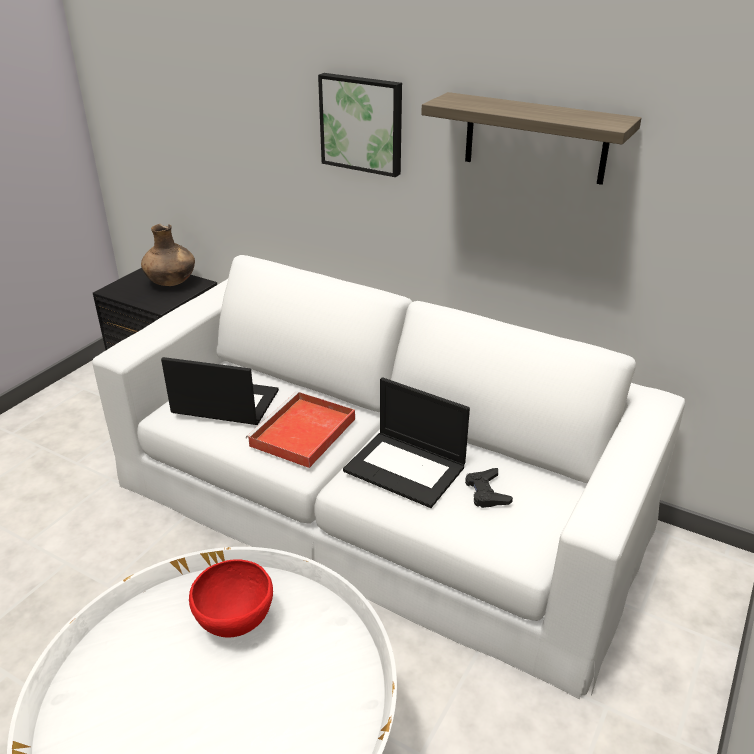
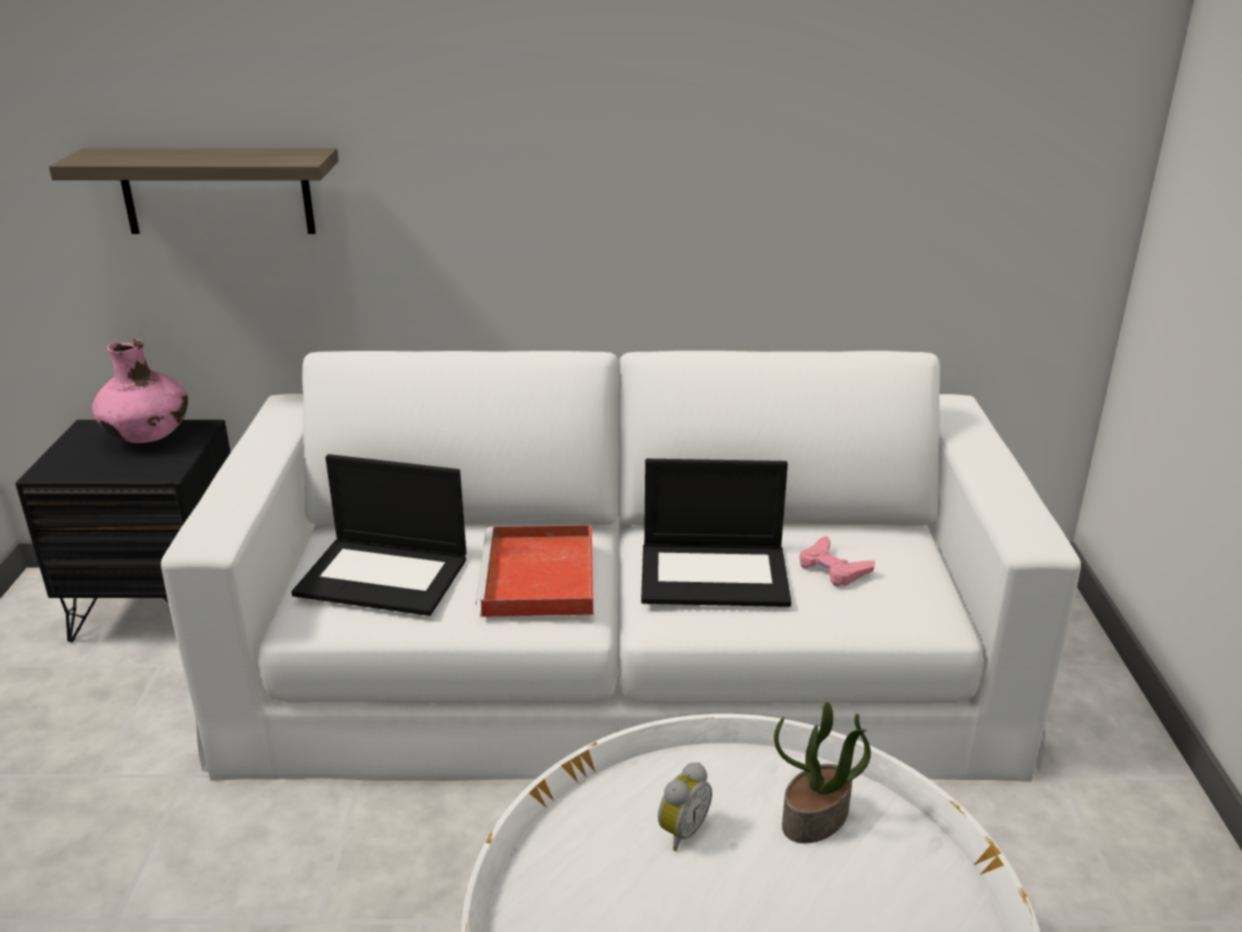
camera: 30 degrees left, 5 degrees down
brown vase [141,224,195,286] -> pink vase [92,338,188,443]
laptop [161,357,279,425] -> laptop turned 150 degrees counterclockwise [291,454,466,616]
red bowl [189,559,273,637] -> alarm clock [658,762,712,851]
picture [318,73,402,177] -> none
shelf [421,92,641,185] -> shelf moved to [49,148,339,234]
black game controller [465,468,513,508] -> pink game controller [799,536,875,587]
none -> potted plant [774,702,871,843]

